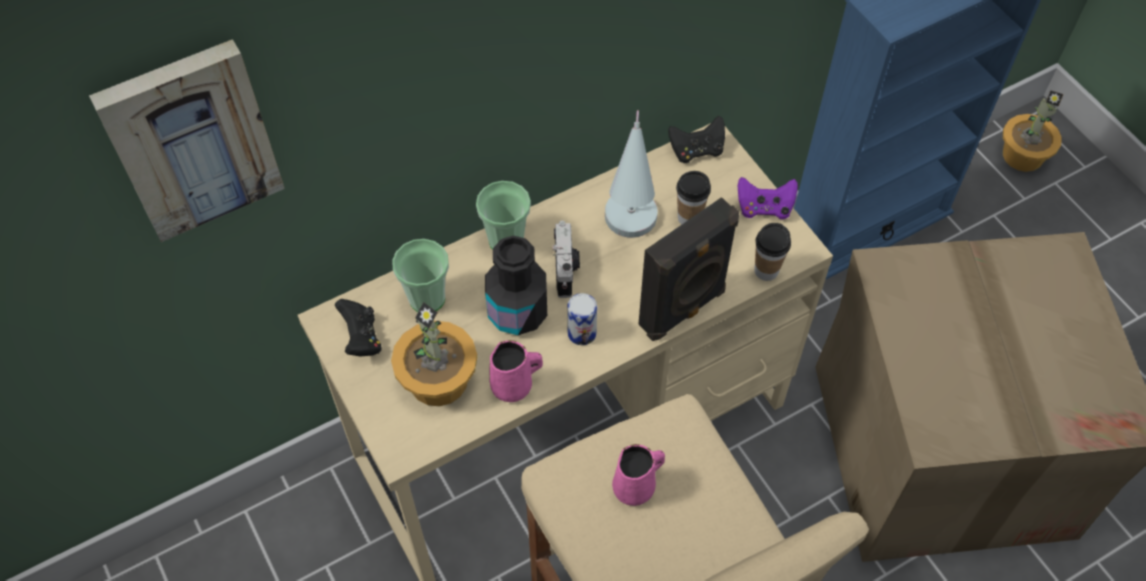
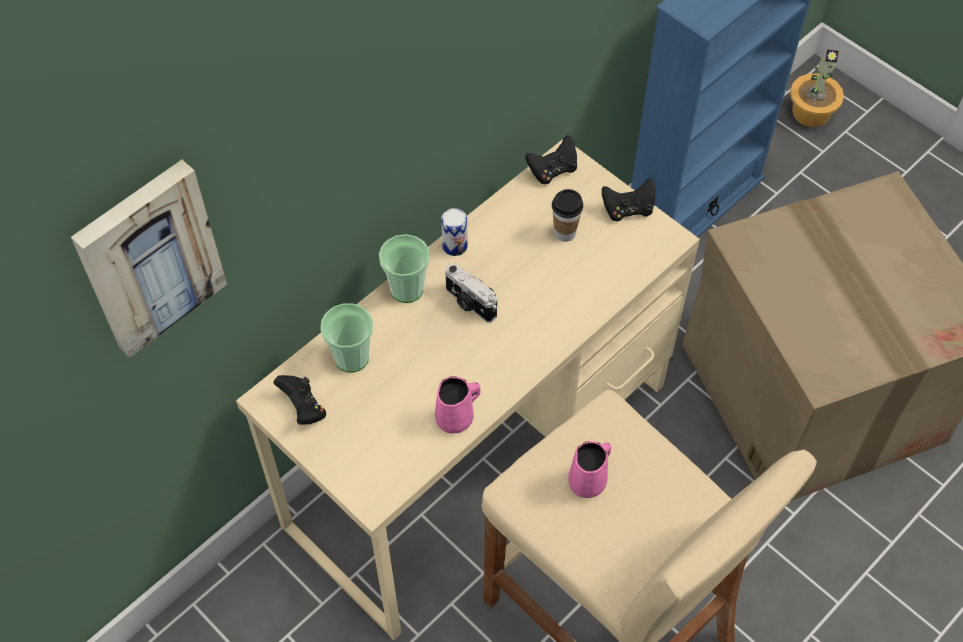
camera: 15 degrees left, 0 degrees up
potted plant [391,302,477,406] -> none
black bottle [485,236,547,335] -> none
camera [552,220,580,298] -> camera turned 150 degrees clockwise [445,263,497,323]
can [567,293,597,345] -> can moved to [441,208,468,256]
white table lamp [605,110,658,238] -> none
black speaker [638,197,739,341] -> none
purple game controller [738,177,798,219] -> black game controller [602,178,655,222]
cup [754,223,791,281] -> none

